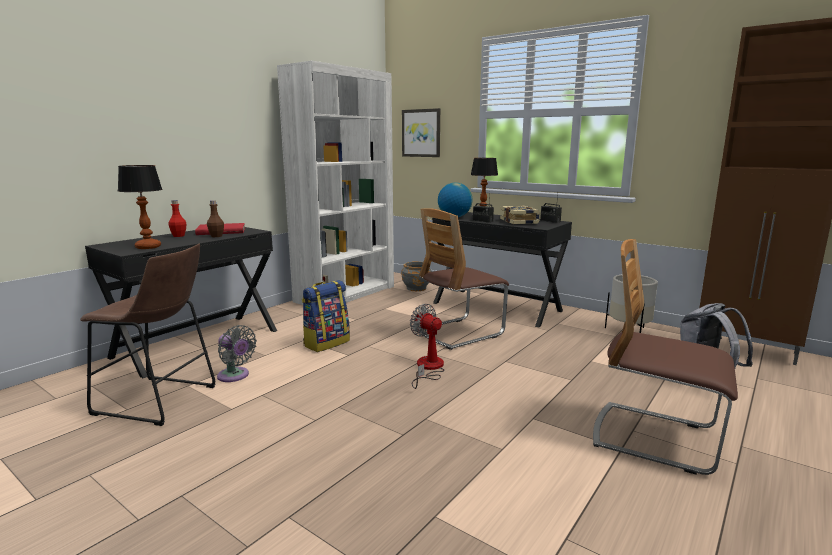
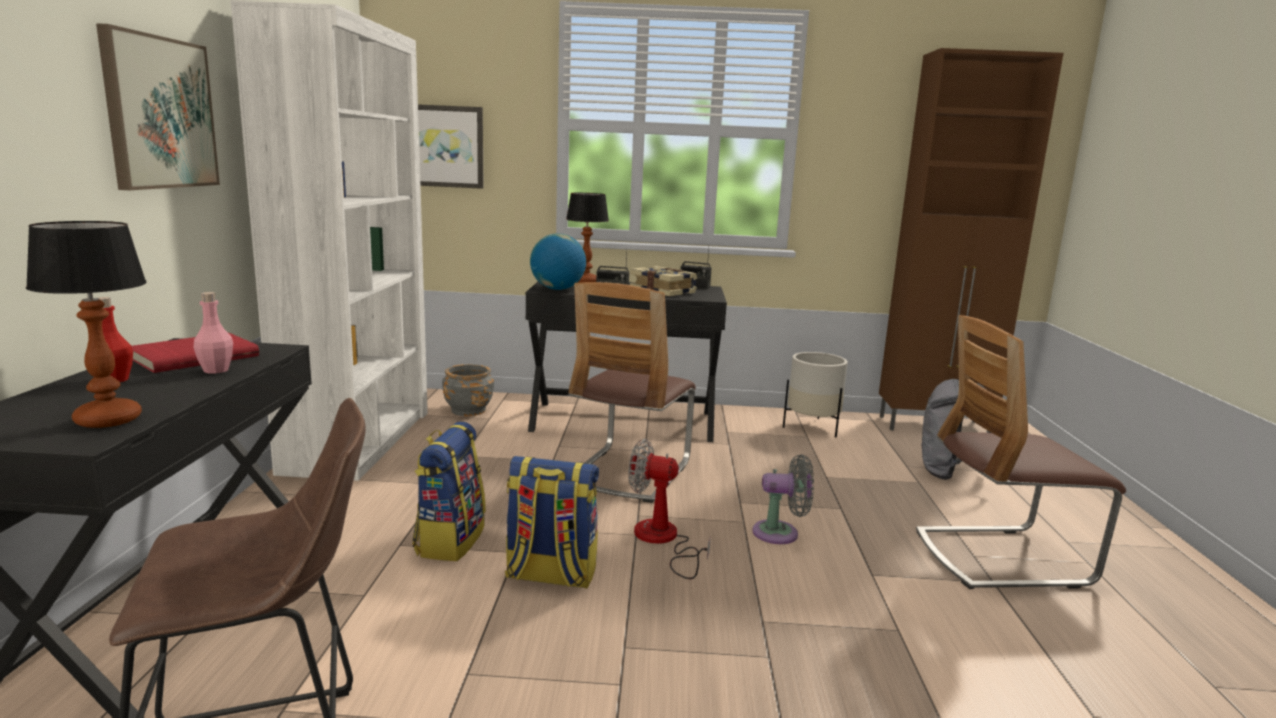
camera: 35 degrees left, 0 degrees up
brown bottle [207,200,224,237] -> pink bottle [193,292,233,373]
grey fan [217,325,257,382] -> grey fan moved to [752,454,814,544]
none -> picture [96,23,220,190]
none -> backpack [505,456,599,589]

